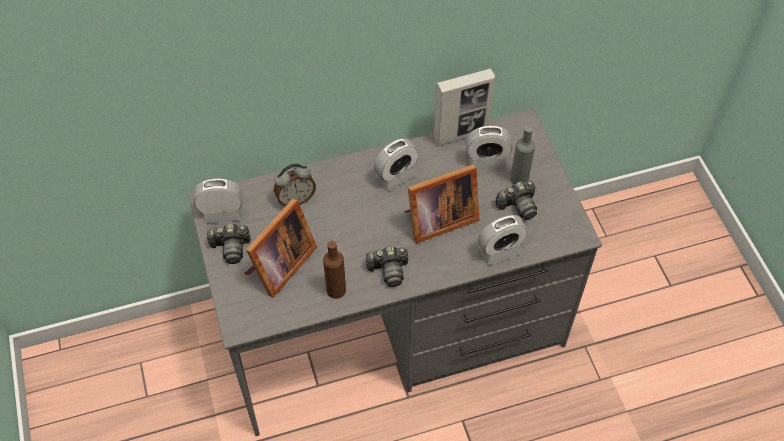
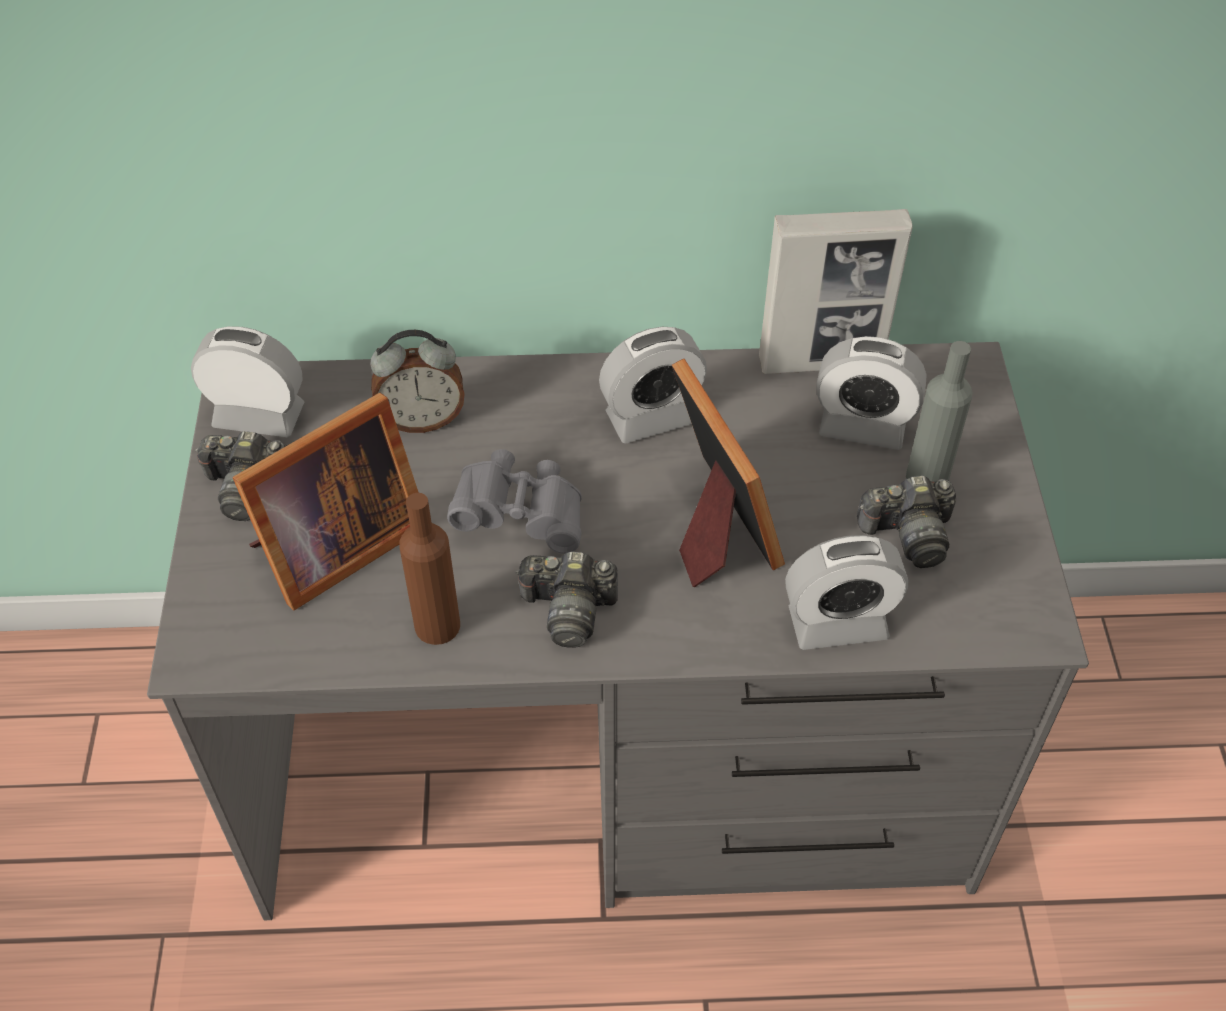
camera: 15 degrees right, 5 degrees down
picture frame [405,164,479,244] -> picture frame turned 105 degrees counterclockwise [672,359,785,587]
none -> grey binoculars [447,449,582,554]

